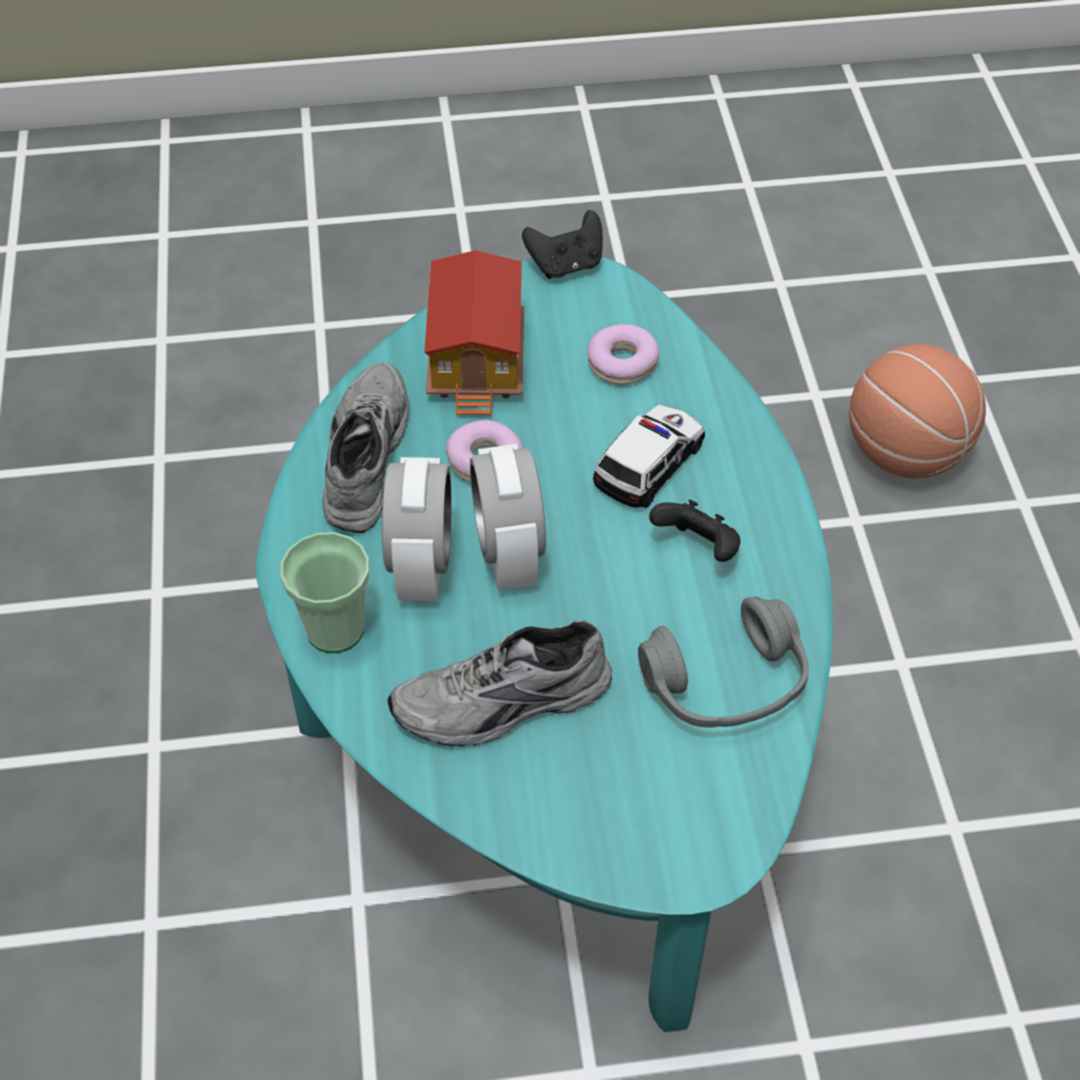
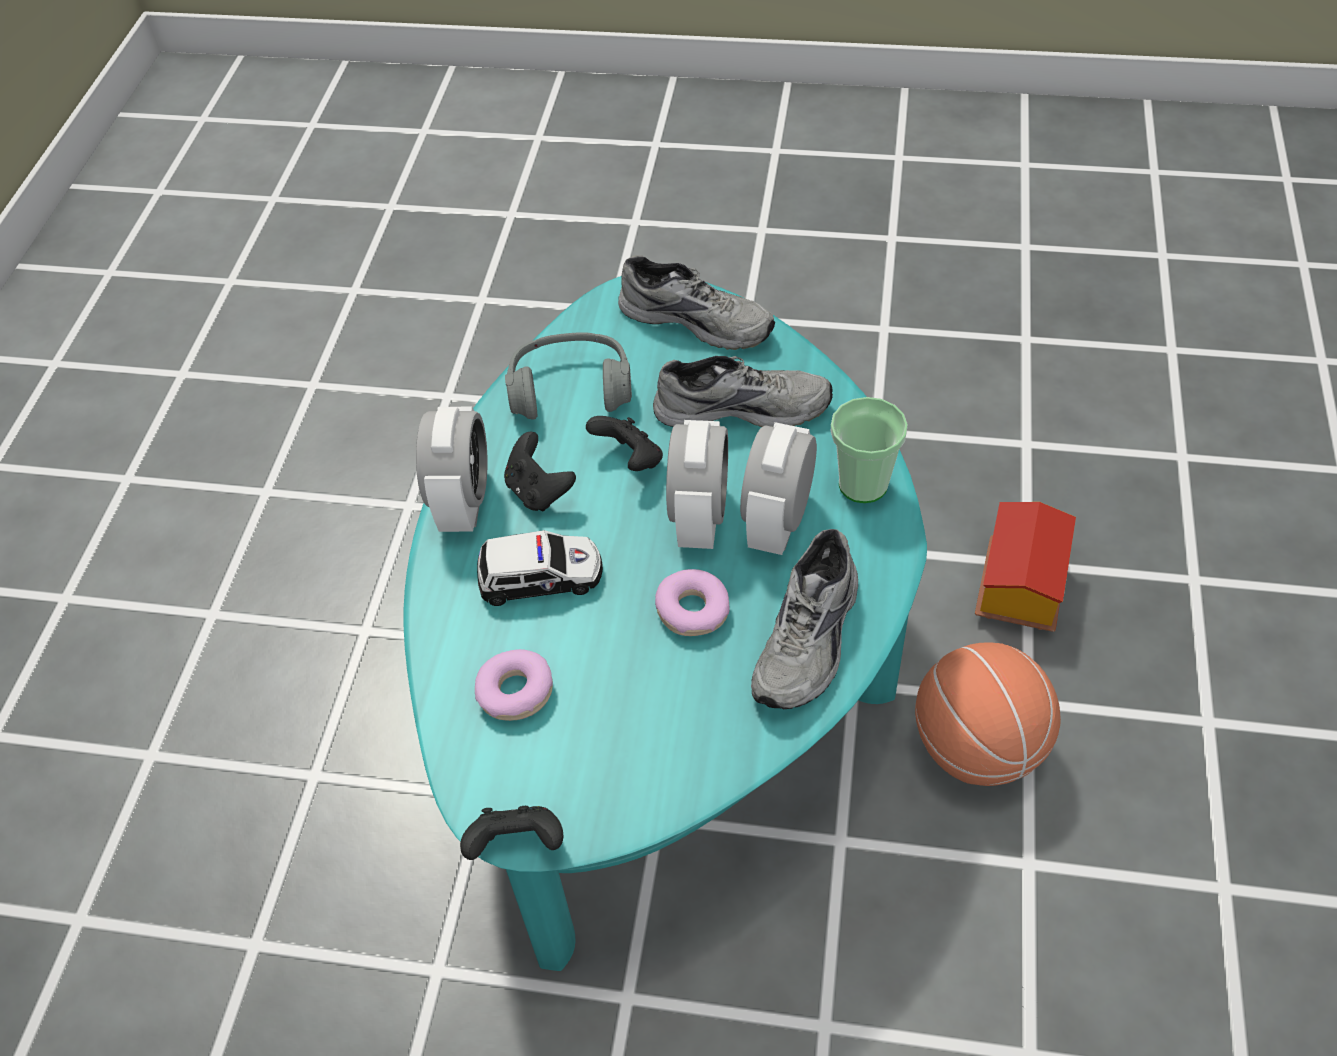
camera: 160 degrees left, 0 degrees up
toy house [424,250,524,416] -> toy house moved to [975,502,1076,632]
toy car [593,405,705,508] -> toy car turned 150 degrees counterclockwise [477,530,603,606]
basketball [849,344,986,479] -> basketball moved to [915,642,1061,786]
none -> alarm clock [416,407,487,532]
none -> black game controller [586,416,663,471]
none -> grey shoe [618,255,775,350]

